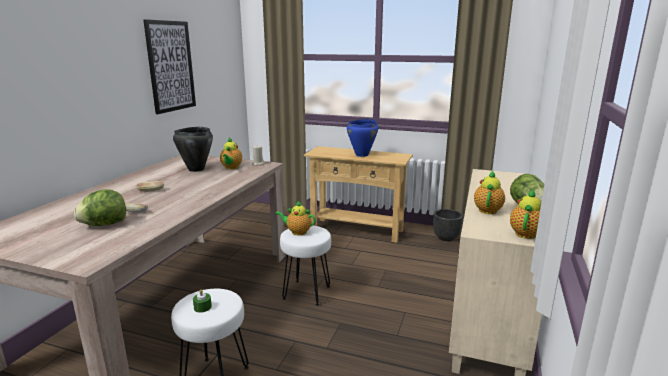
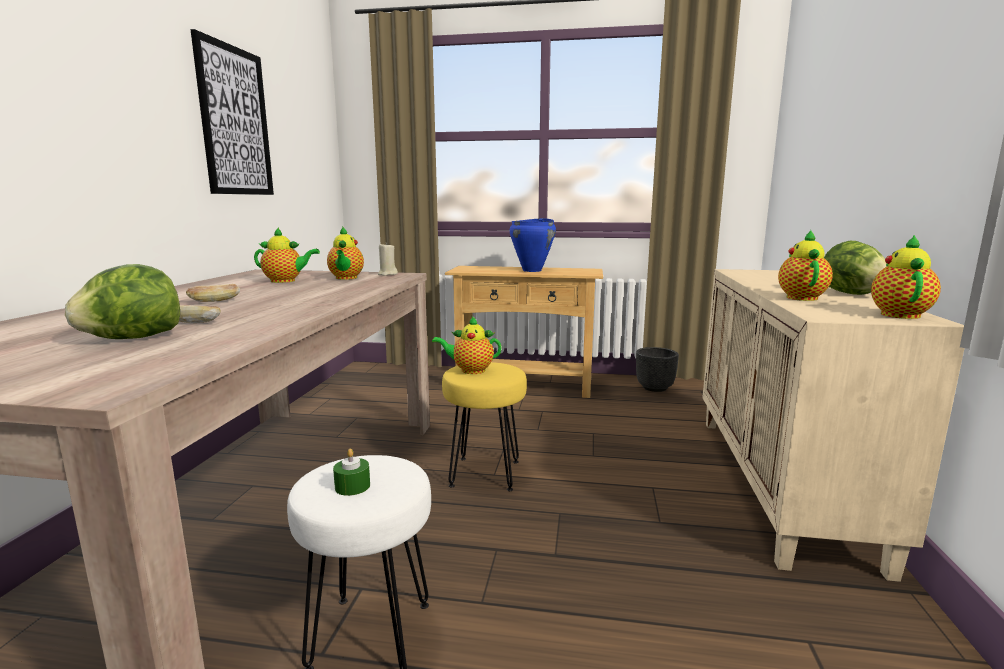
camera: 10 degrees left, 5 degrees down
black cooking pot [173,127,213,172] -> teapot [254,228,320,283]
white stool [280,226,331,306] -> yellow stool [442,362,527,491]

